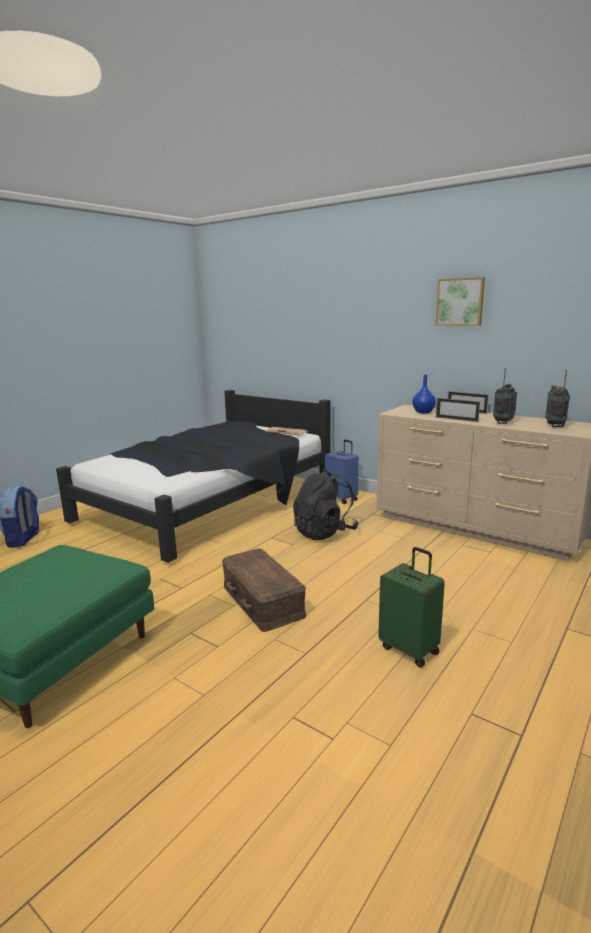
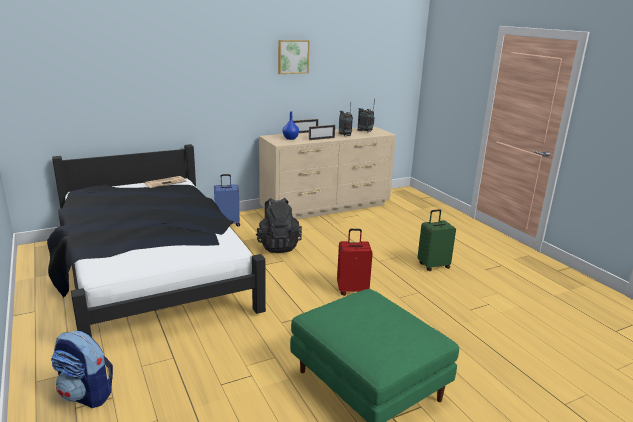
camera: 65 degrees left, 5 degrees up
brown storage box [222,549,306,632] -> red suitcase [337,229,373,296]

